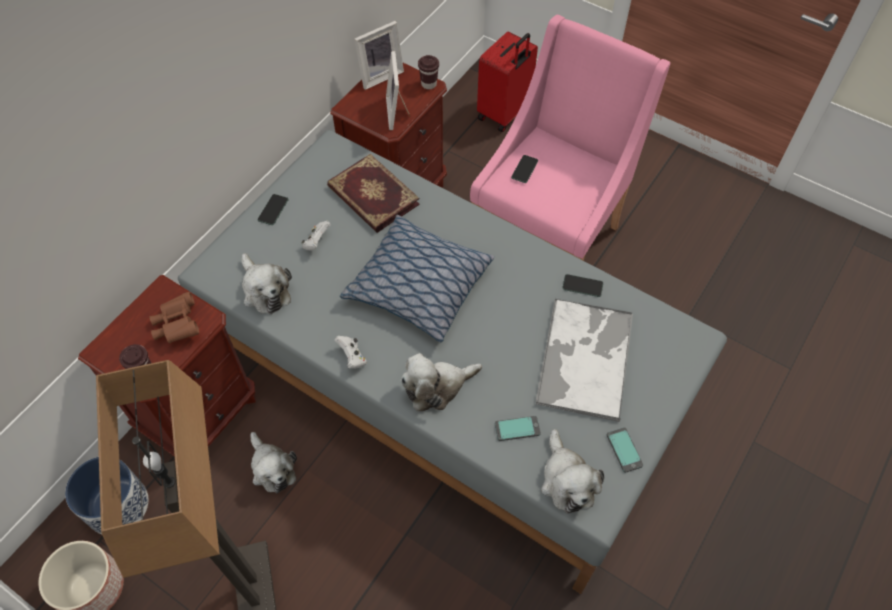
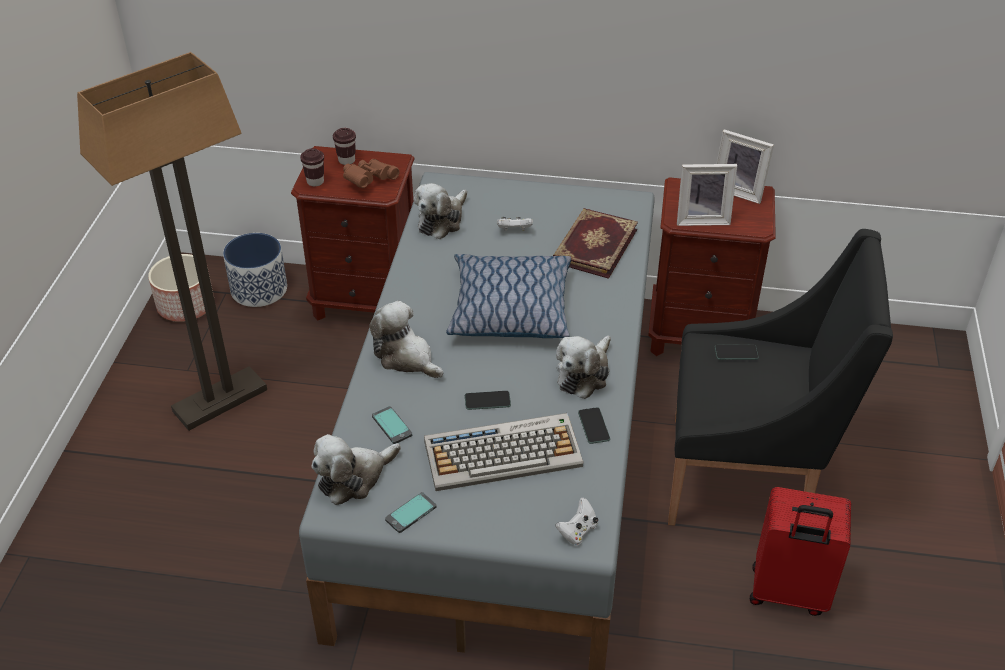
camera: 65 degrees right, 15 degrees down
plush toy [251,432,297,493] -> plush toy moved to [556,336,611,399]
phone [258,194,289,225] -> phone moved to [465,391,511,410]
white game controller [334,336,367,369] -> white game controller moved to [556,498,598,545]
picture frame [386,51,410,130] -> picture frame turned 150 degrees counterclockwise [677,164,737,226]
brown cup [418,55,439,89] -> brown cup moved to [333,128,356,165]
pink armchair [470,15,671,261] -> black armchair [668,229,893,526]
red suitcase [477,32,538,132] -> red suitcase moved to [750,487,851,616]
tray [535,298,633,422] -> keyboard [424,413,583,491]

